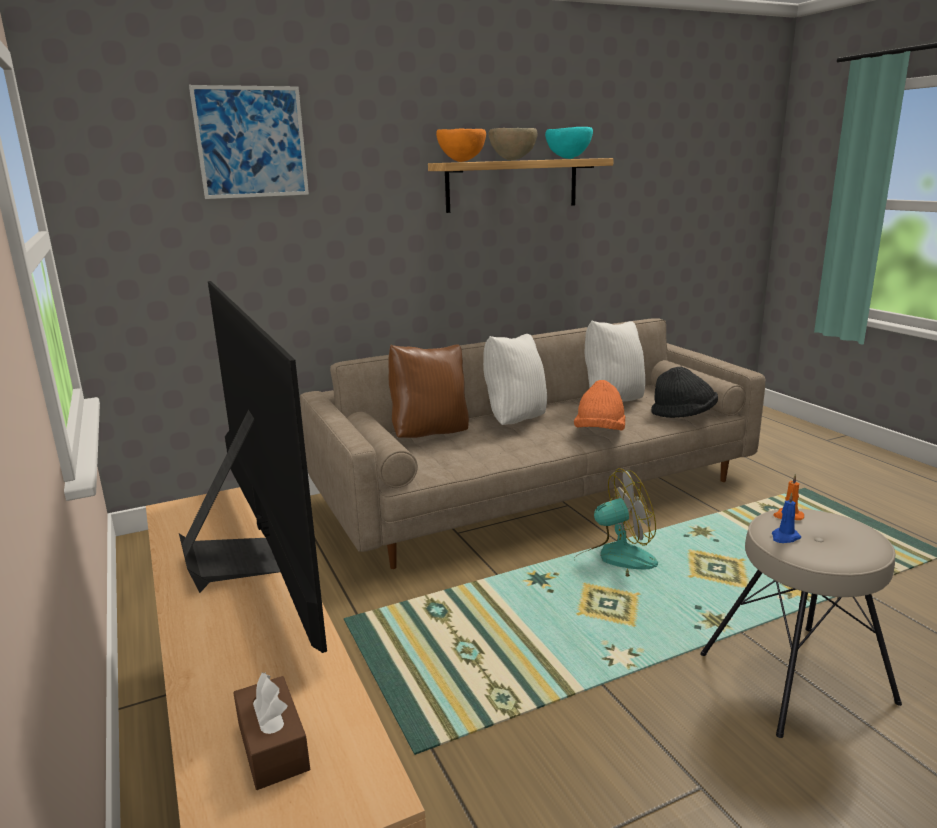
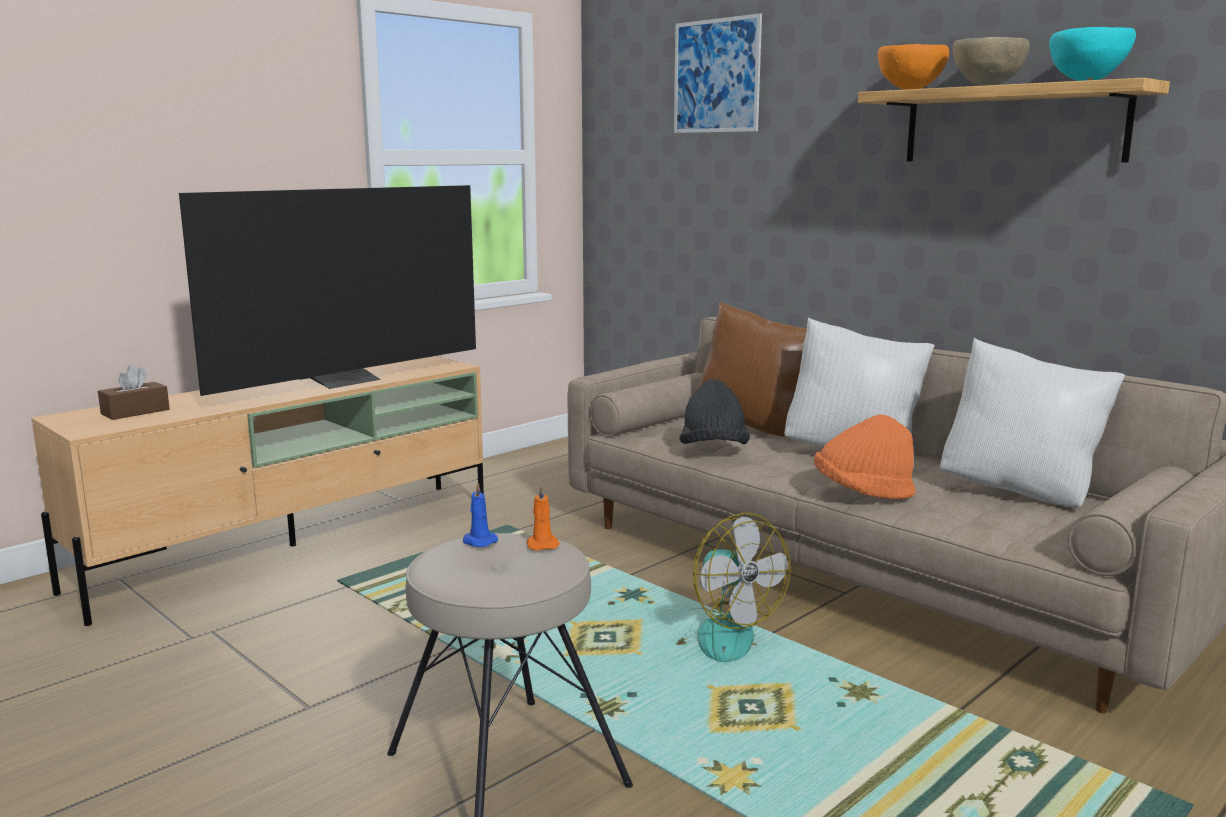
camera: 70 degrees right, 5 degrees down
black hat [651,367,718,418] -> black hat moved to [679,379,750,445]

